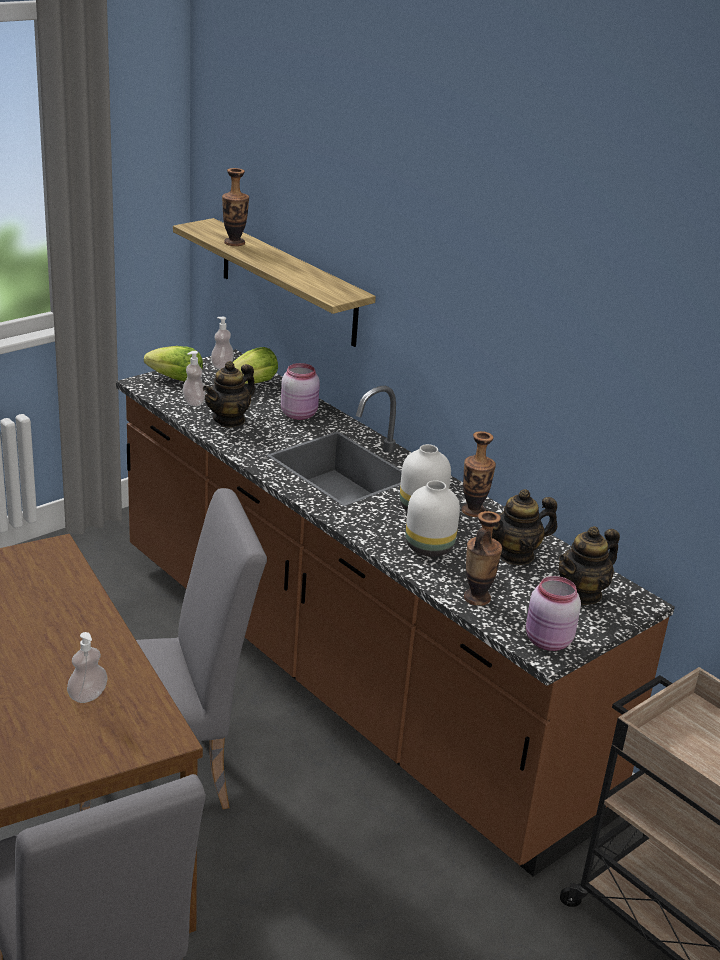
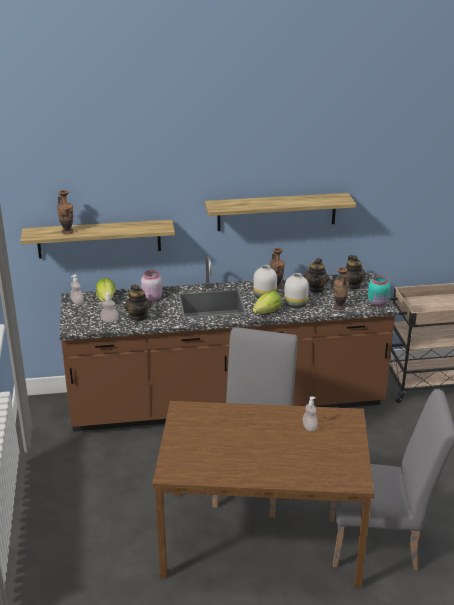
camera: 55 degrees left, 0 degrees up
lettuce [144,346,203,382] -> lettuce moved to [253,291,282,314]
pink jar [526,576,581,651] -> turquoise jar [368,275,390,306]
none -> shelf [205,193,356,231]

